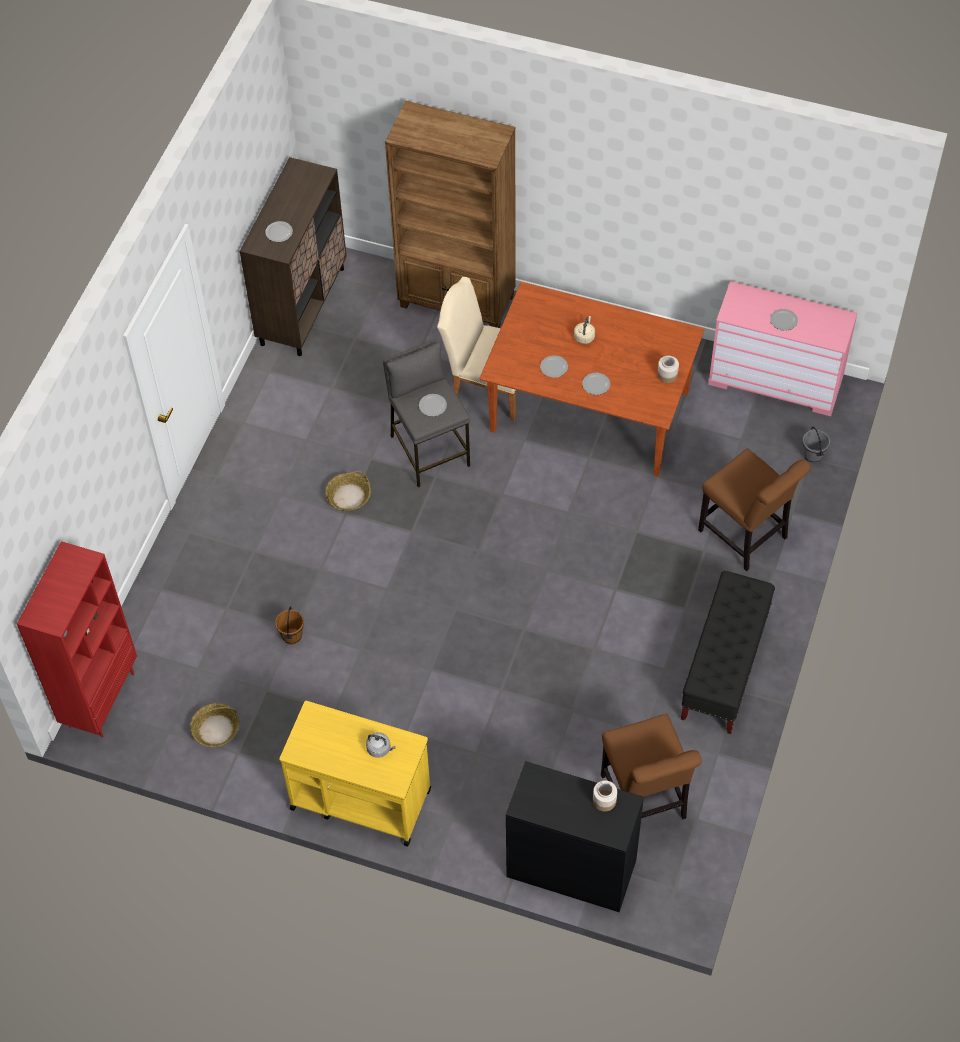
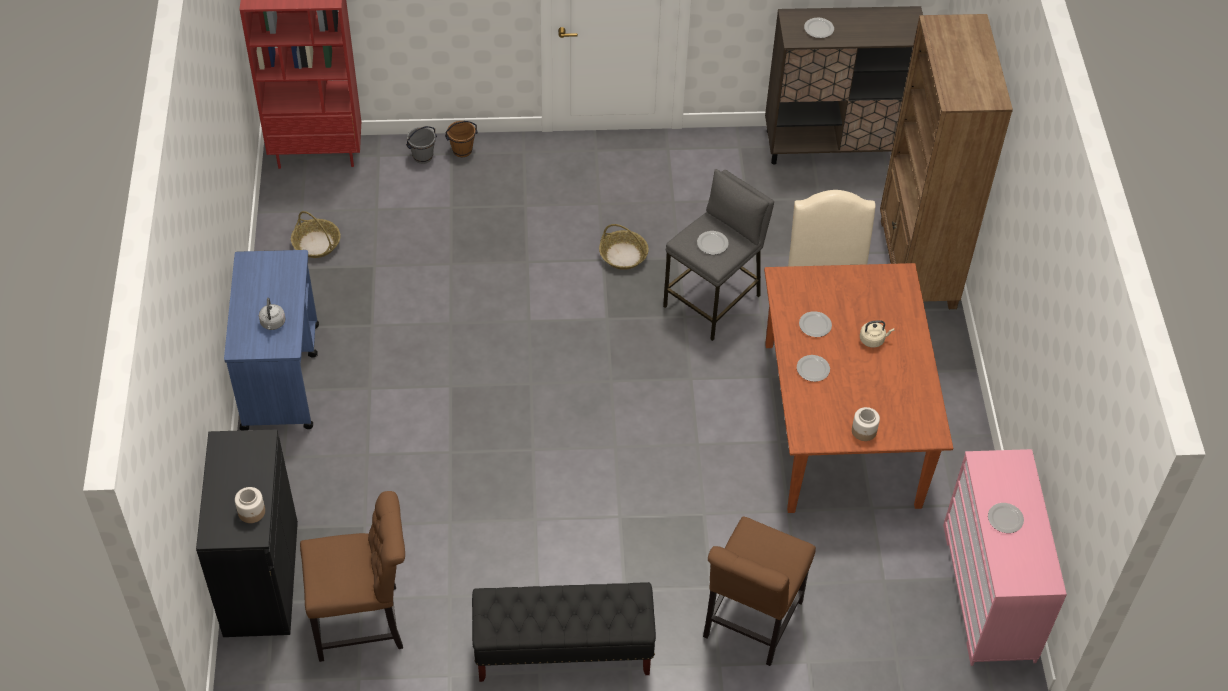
camera: 65 degrees right, 5 degrees down
brown bucket [275,606,304,644] -> brown bucket moved to [445,121,478,157]
yellow cart [279,701,431,846] -> blue cart [224,250,319,430]
brown chair [601,714,702,820] -> brown chair turned 150 degrees counterclockwise [300,491,405,662]
grey bucket [802,427,830,464] -> grey bucket moved to [406,126,437,164]

